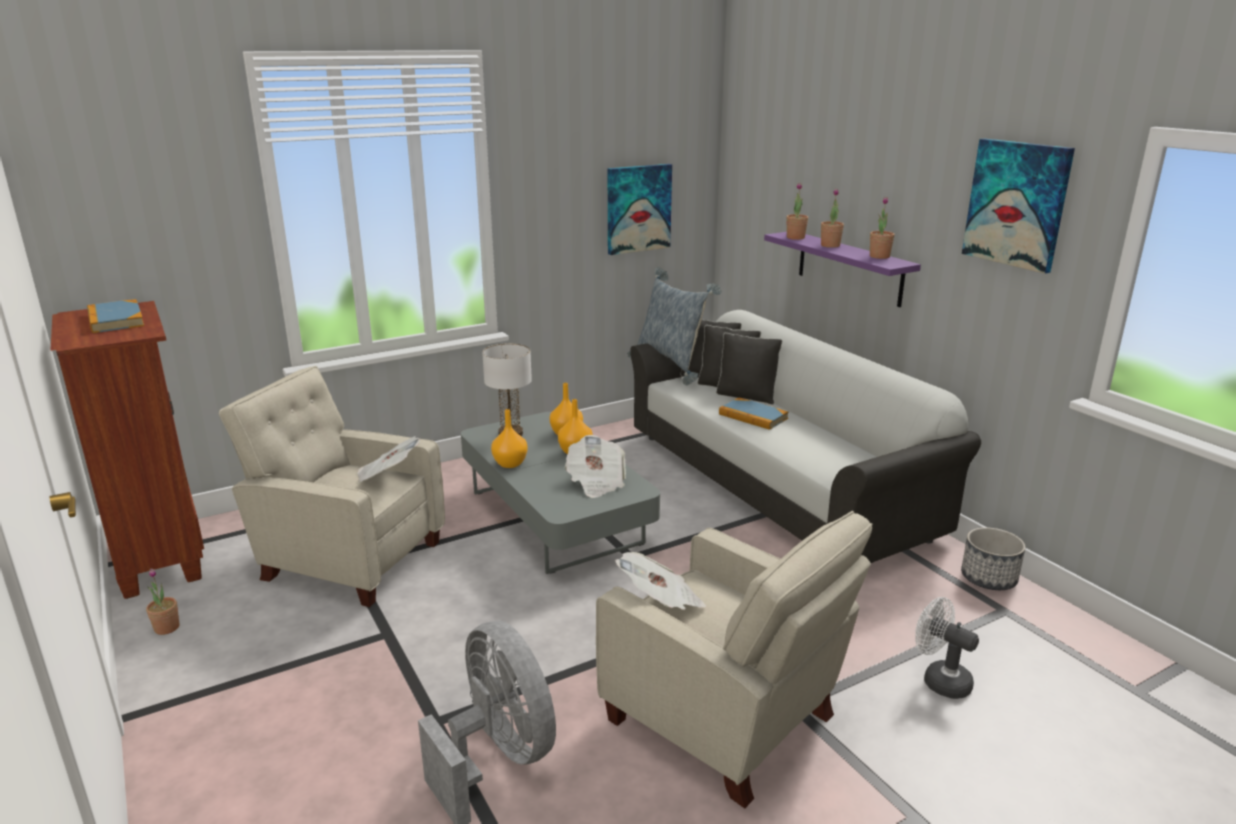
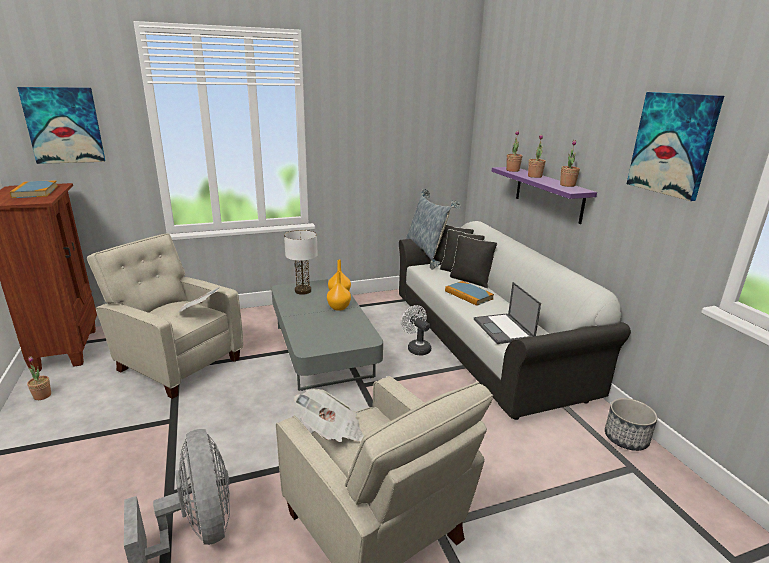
camera: 10 degrees right, 0 degrees up
orange vase [491,409,528,468] -> none
newspaper [565,435,626,498] -> none
picture [608,164,672,255] -> picture moved to [17,87,105,164]
white fan [915,597,979,699] -> white fan moved to [401,305,431,355]
none -> laptop [474,282,541,344]

